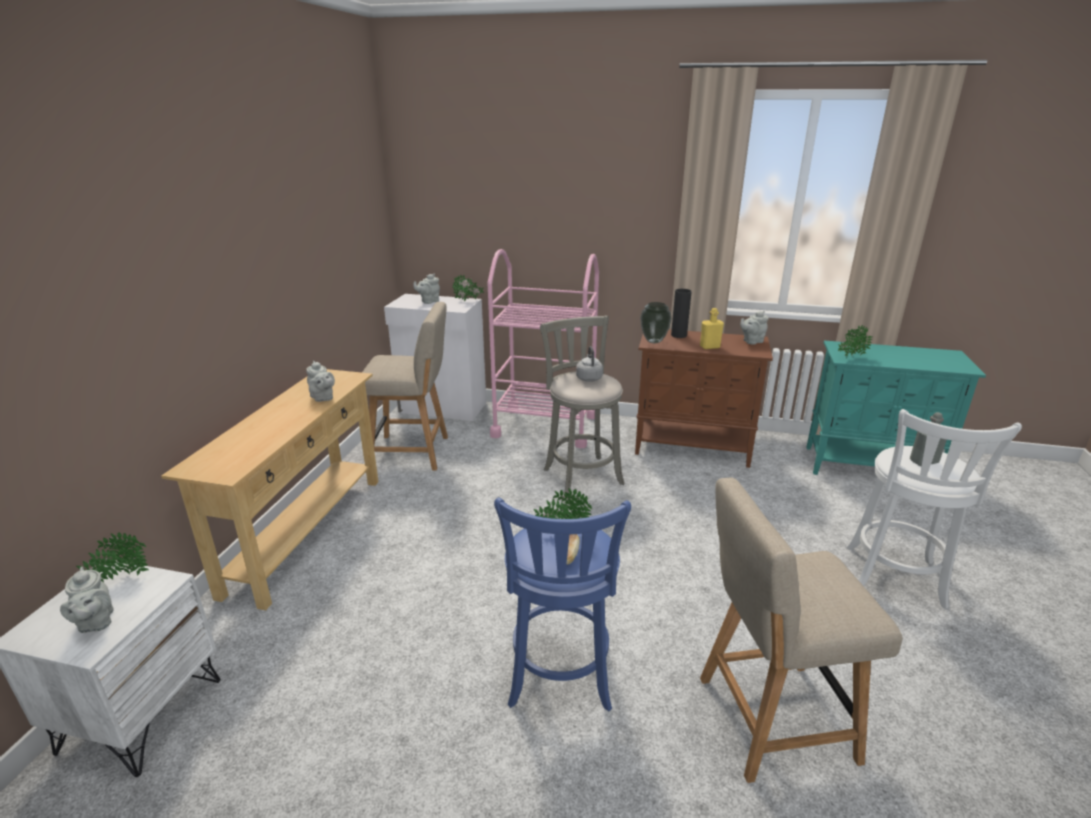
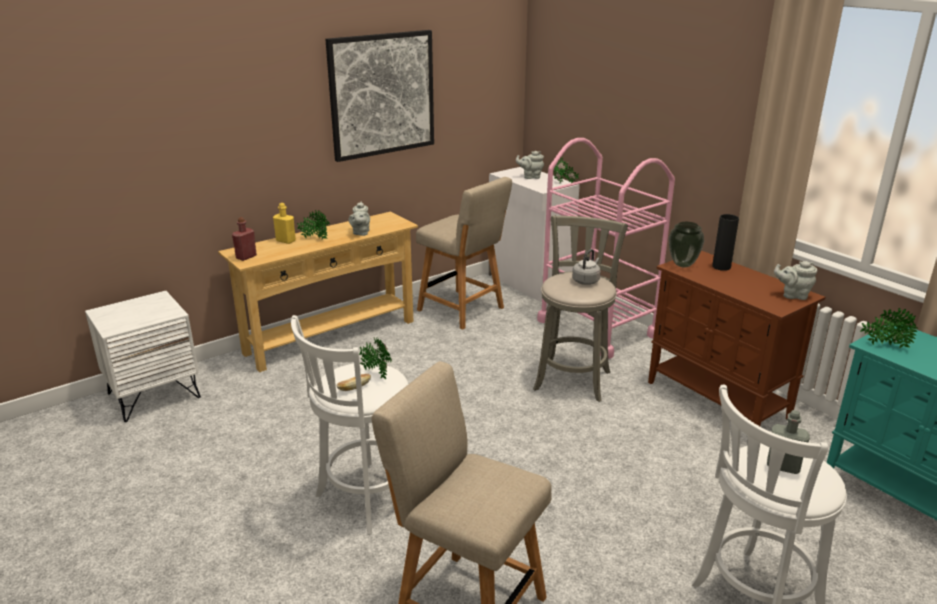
camera: 40 degrees right, 0 degrees up
grey teapot [60,567,113,633] -> none
potted plant [76,532,149,582] -> potted plant moved to [297,210,330,239]
blue stool [494,497,631,711] -> white stool [290,315,408,535]
yellow bottle [700,308,724,349] -> yellow bottle moved to [273,203,296,244]
none -> red bottle [232,217,257,261]
none -> picture [325,30,434,162]

